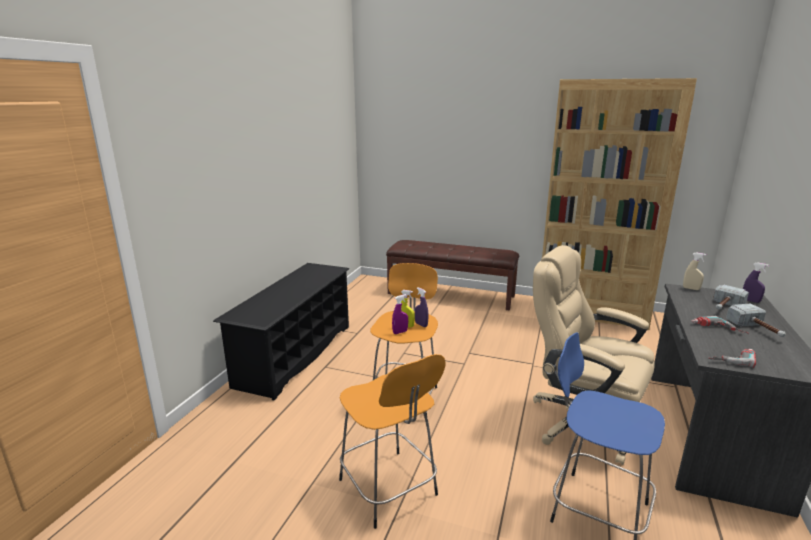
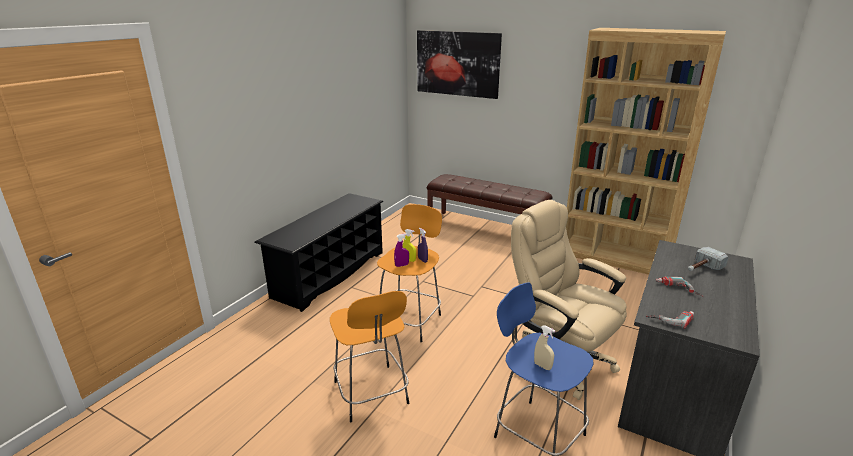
camera: 10 degrees right, 5 degrees up
beige spray bottle [683,252,706,290] -> beige spray bottle moved to [534,325,555,370]
hammer [726,304,786,337] -> none
purple spray bottle [743,262,769,303] -> none
none -> picture [417,30,502,99]

